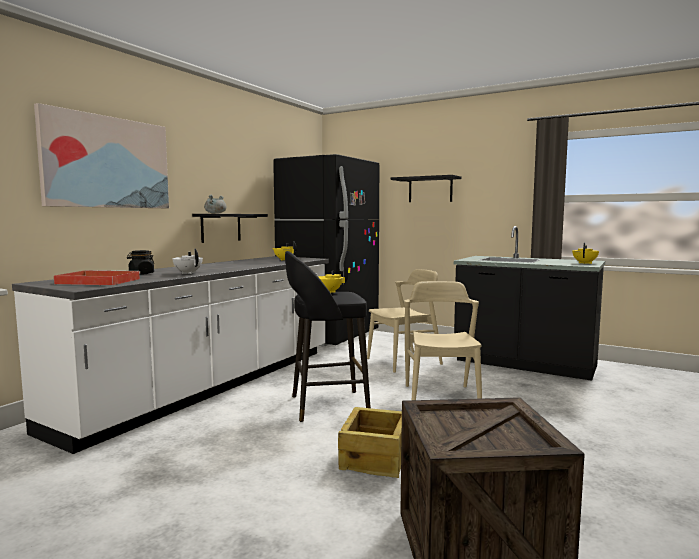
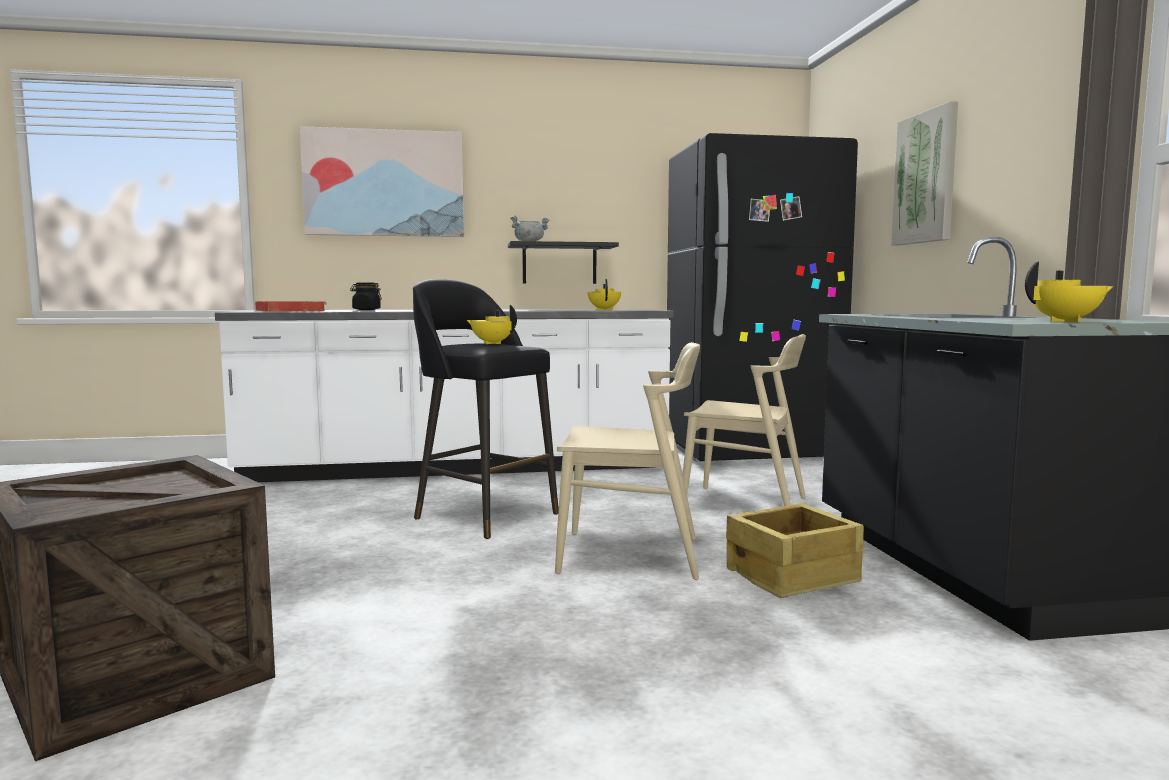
camera: 50 degrees right, 0 degrees up
white teapot [172,248,203,274] -> none
crate [338,407,402,478] -> crate moved to [726,504,864,599]
black shelf [391,175,462,202] -> picture [891,101,958,246]
beige chair [404,281,482,400] -> beige chair turned 45 degrees clockwise [555,342,700,580]

